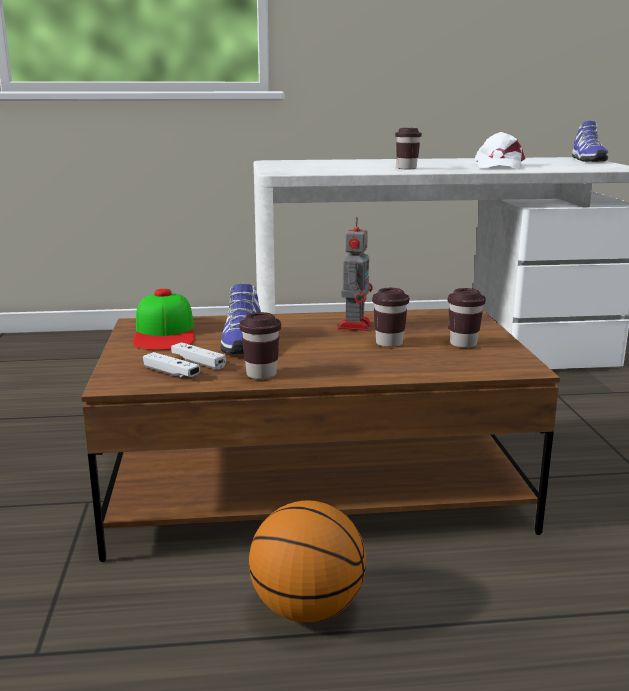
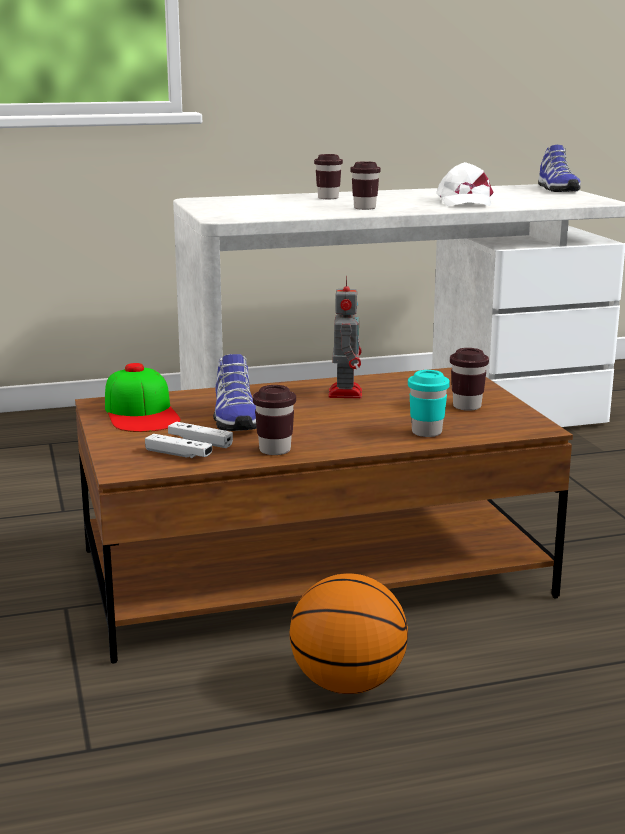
camera: 10 degrees left, 0 degrees up
brown cup [372,288,410,347] -> brown cup moved to [314,154,343,199]
none -> turquoise cup [408,370,450,437]

